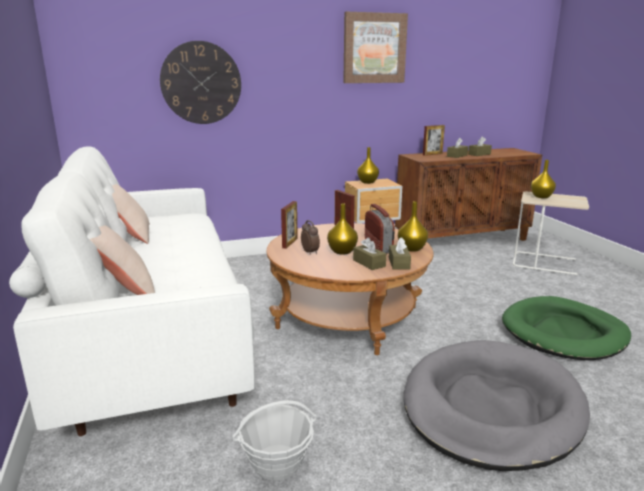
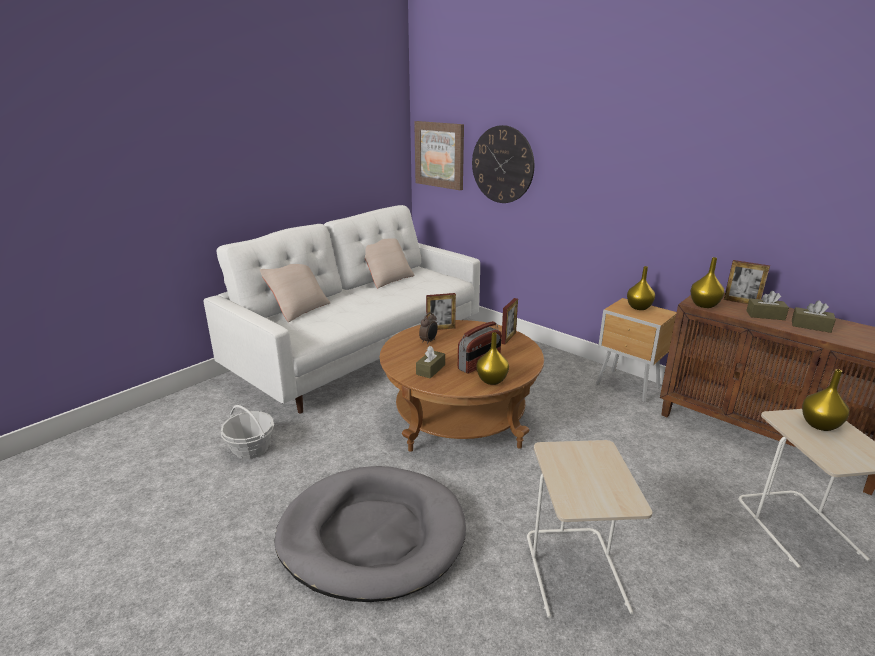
camera: 60 degrees right, 5 degrees up
yellow vase [327,203,358,255] -> yellow vase moved to [690,257,724,308]
picture [343,12,408,83] -> picture moved to [414,121,464,190]
brown tissue box [389,238,411,270] -> none
green dog bed [502,296,631,360] -> beige side table [527,440,652,618]

